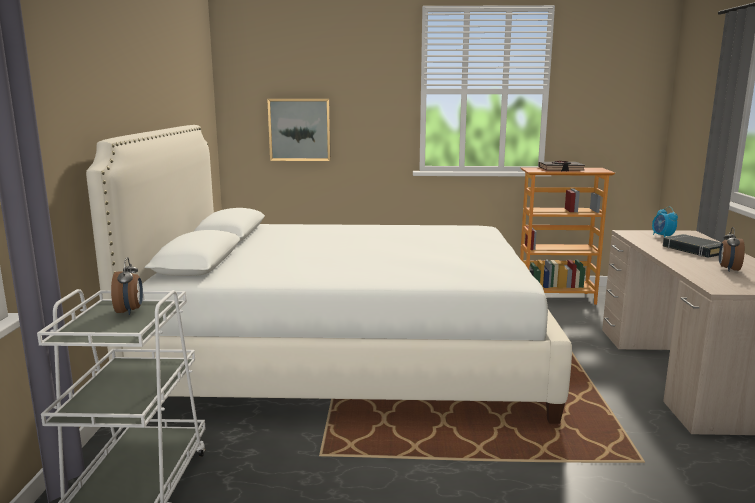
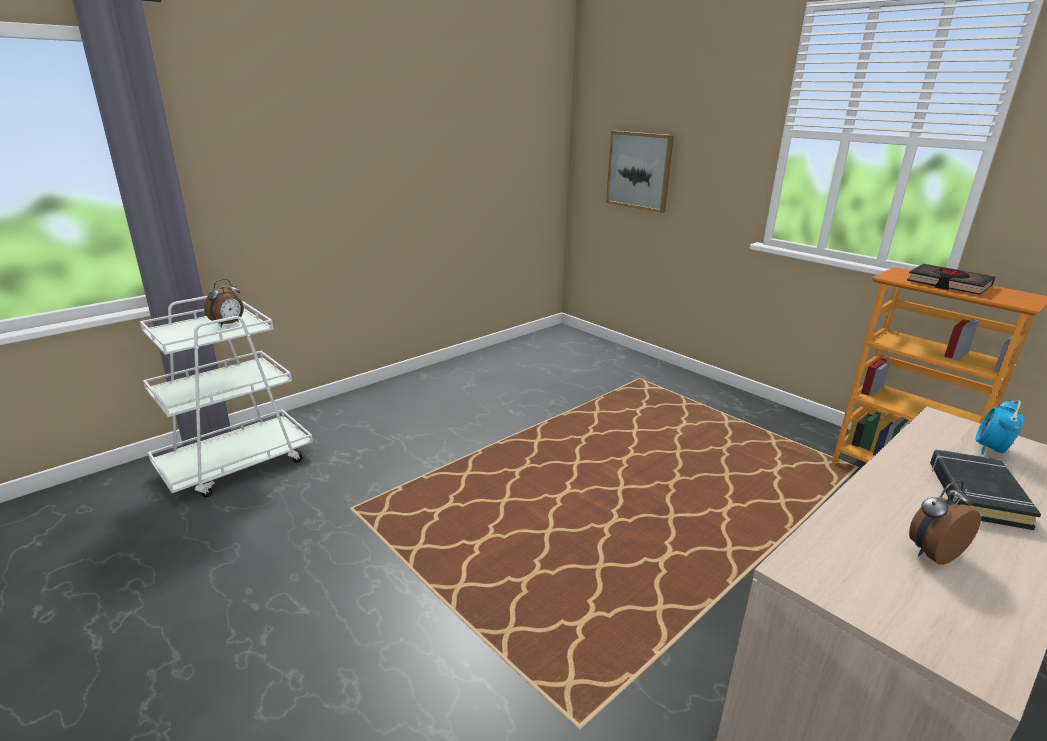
camera: 45 degrees right, 10 degrees up
white bed [86,125,572,424] -> none

